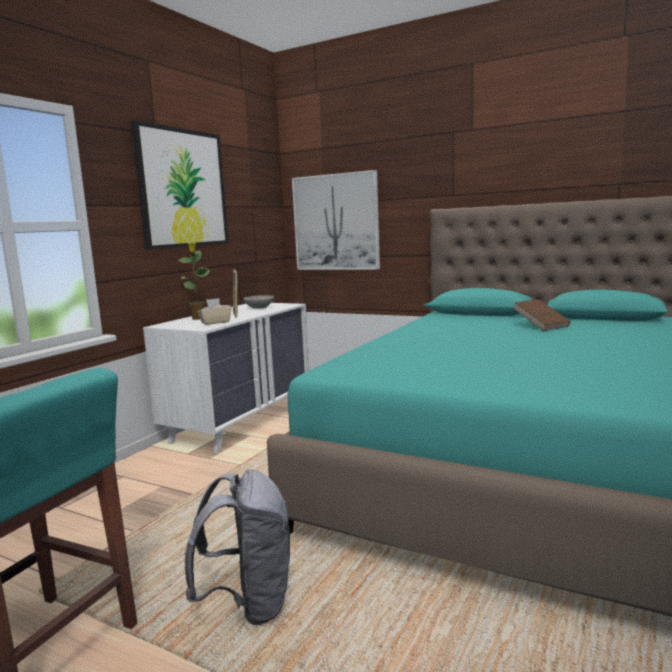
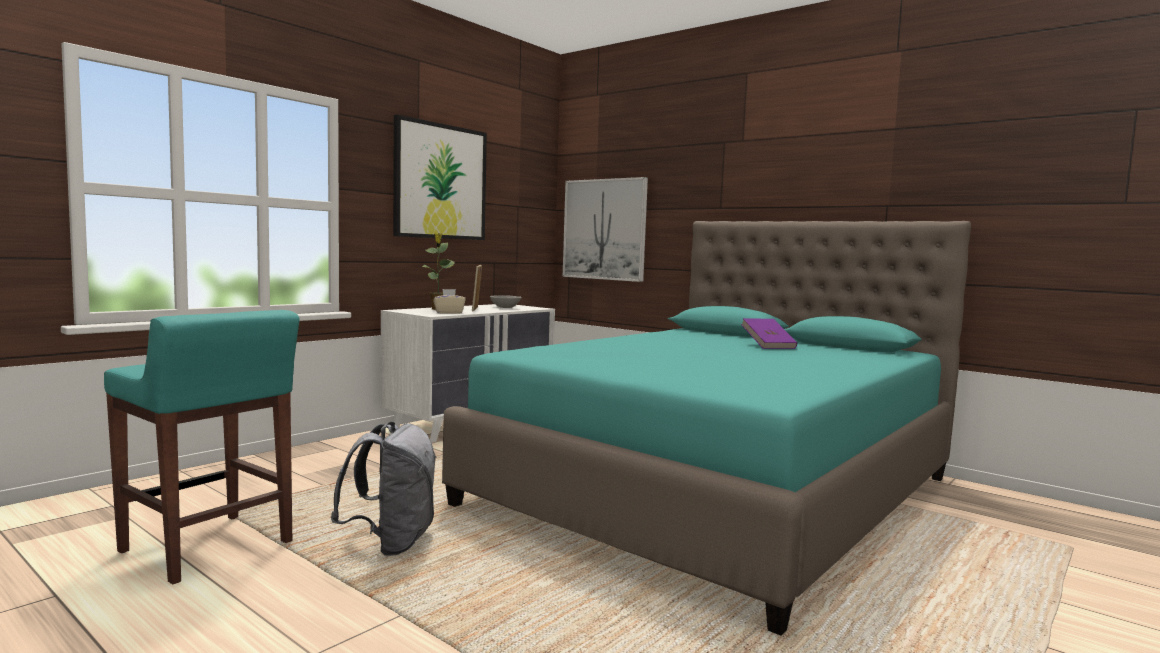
camera: 10 degrees right, 5 degrees down
brown book [513,299,570,331] -> purple book [741,318,797,349]

